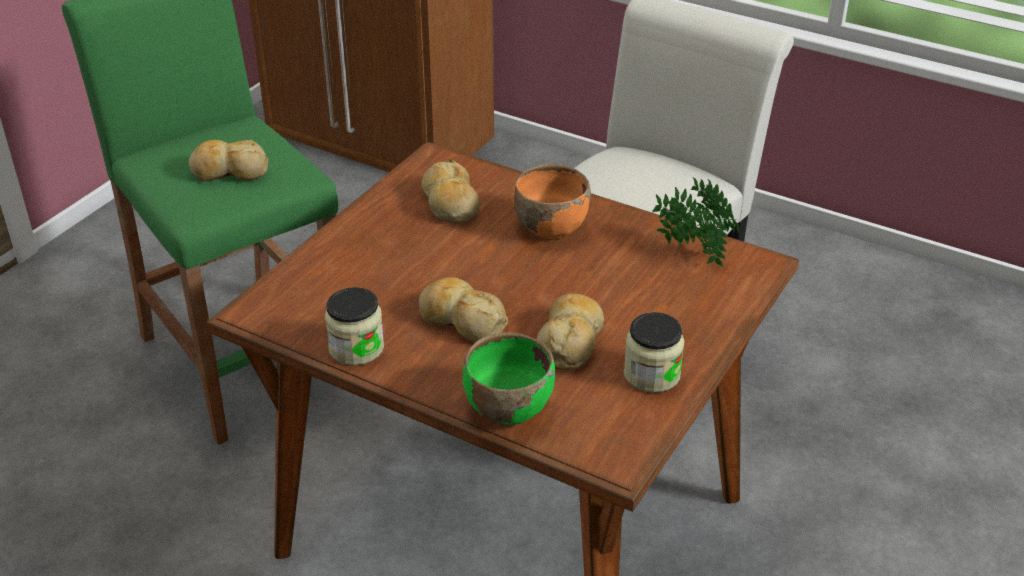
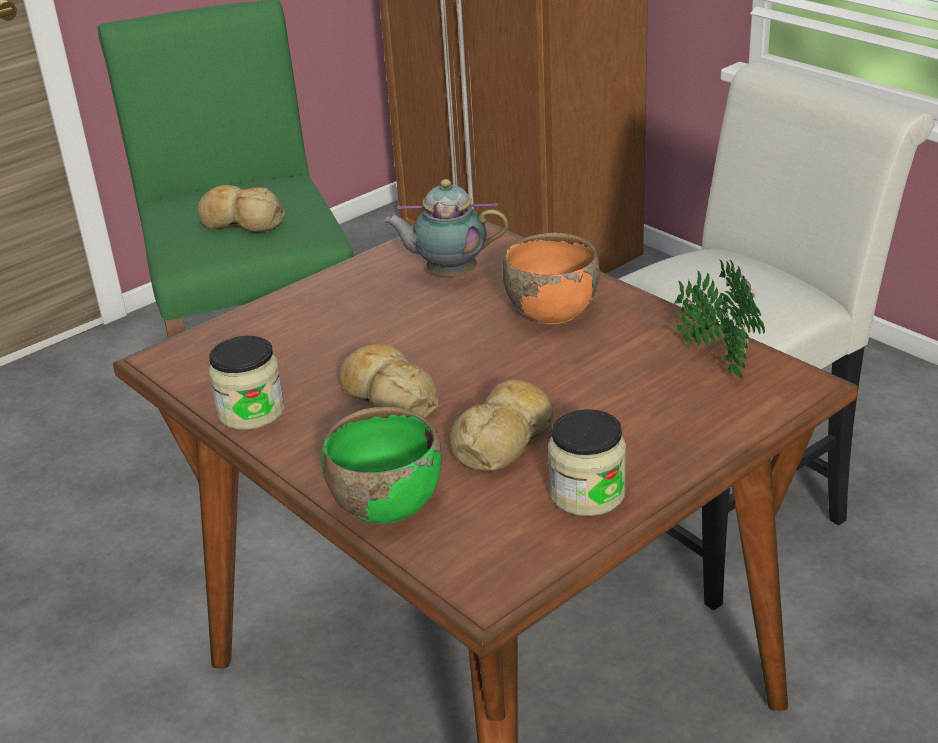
camera: 20 degrees right, 5 degrees down
bread [421,159,480,223] -> teapot [384,179,508,276]

